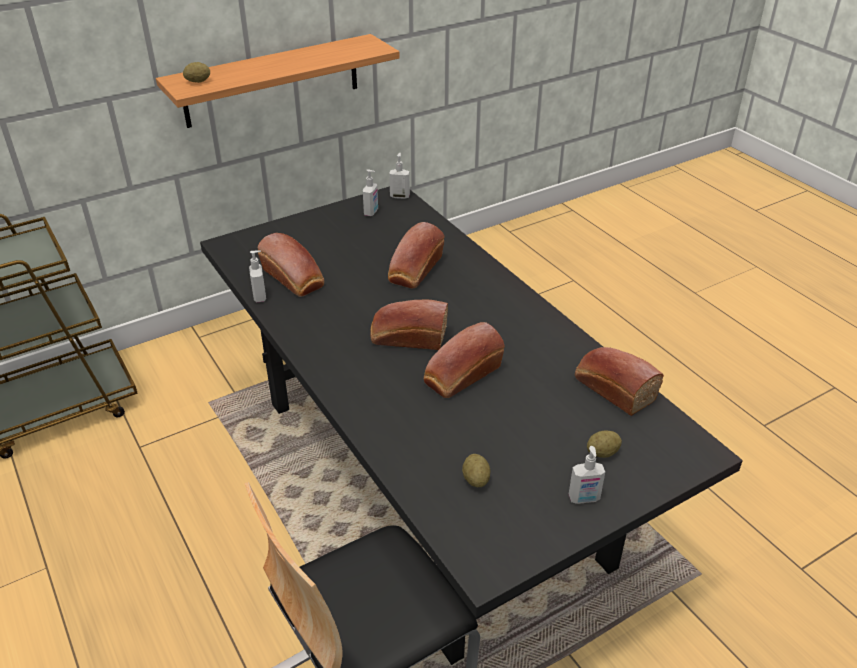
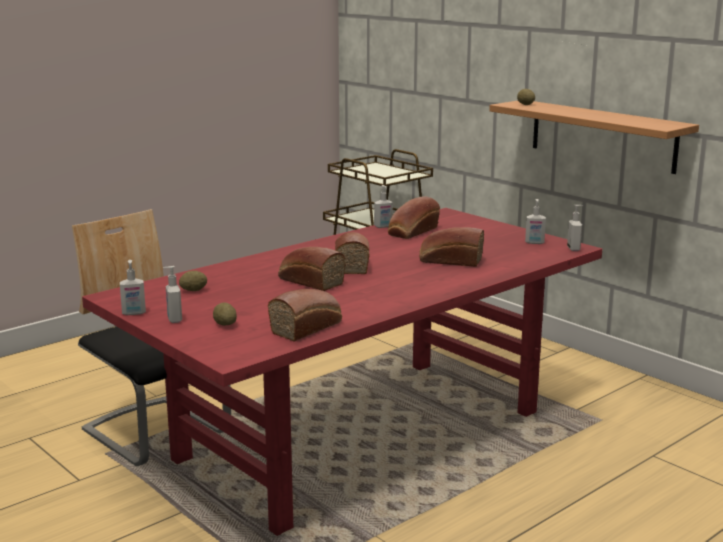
camera: 80 degrees right, 20 degrees down
black dining table [200,186,743,665] -> red dining table [82,208,602,536]
none -> soap dispenser [120,260,146,315]

